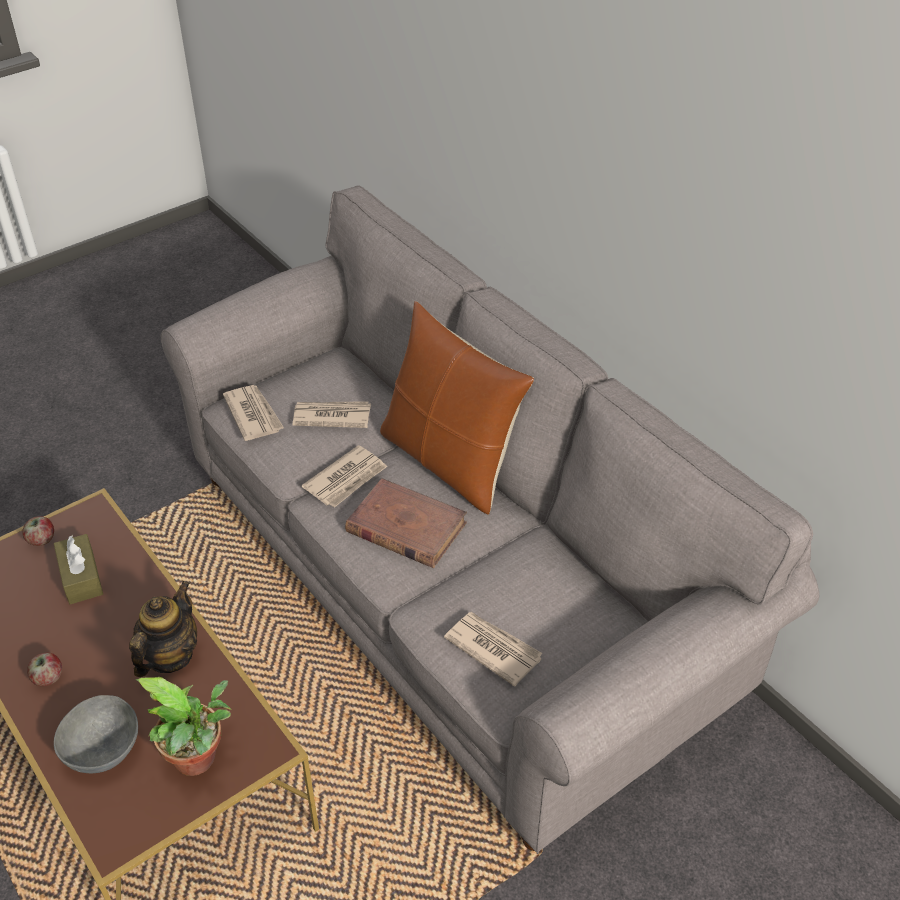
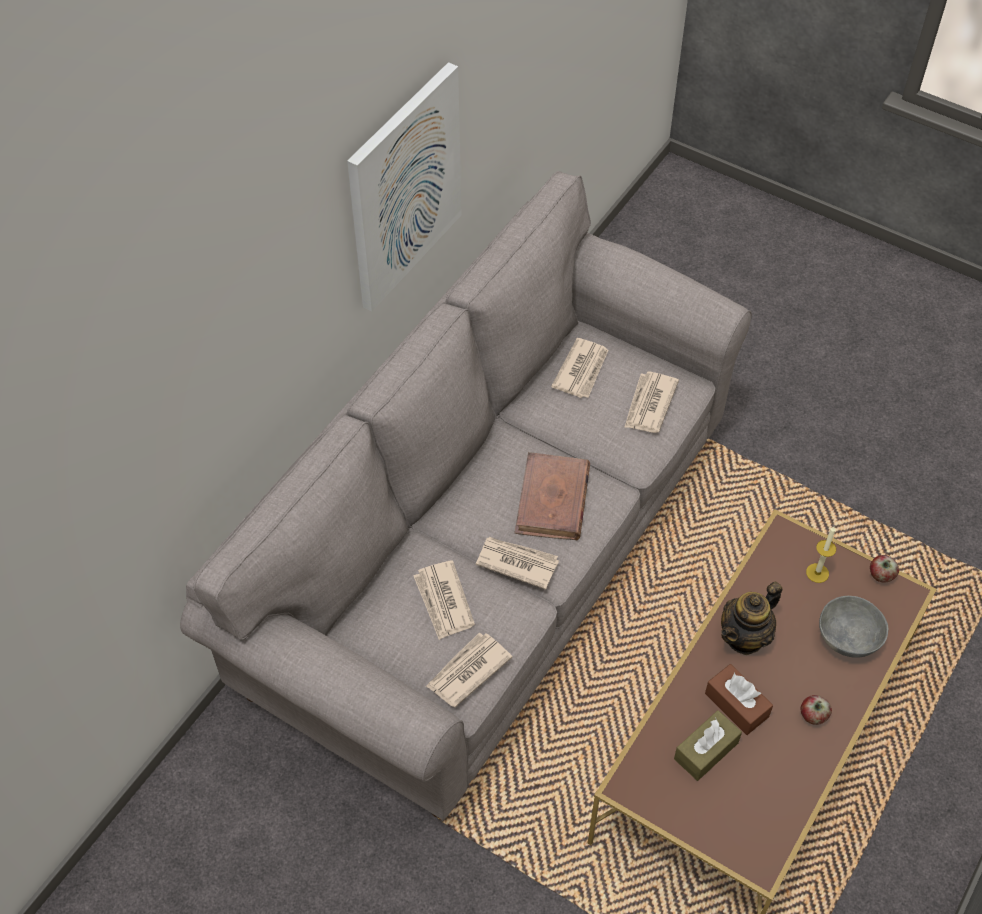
camera: 110 degrees left, 10 degrees up
apple [22,516,54,546] -> apple moved to [870,555,899,583]
teapot [129,581,197,677] -> teapot turned 45 degrees counterclockwise [721,582,782,655]
potted plant [136,677,232,776] -> candle [806,527,836,583]
brown pillow [380,301,534,514] -> none
none -> picture [347,62,462,311]
none -> newspaper [551,338,608,398]
none -> brown tissue box [705,664,773,735]

